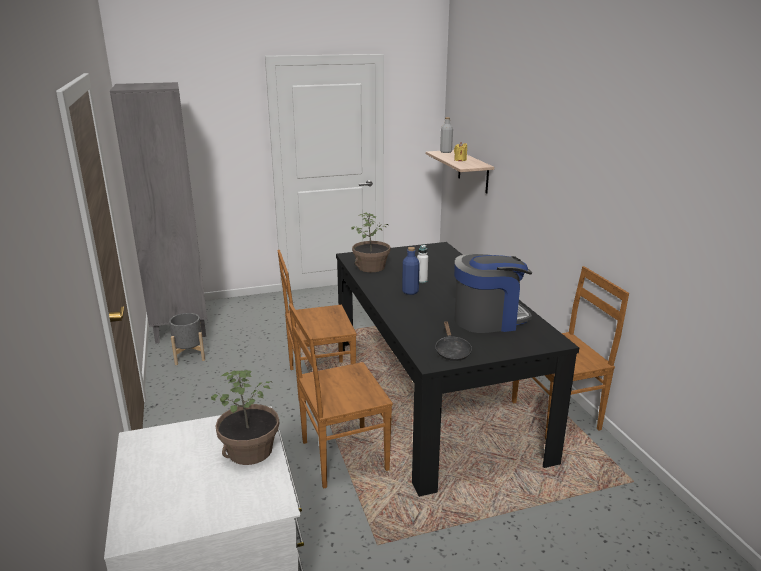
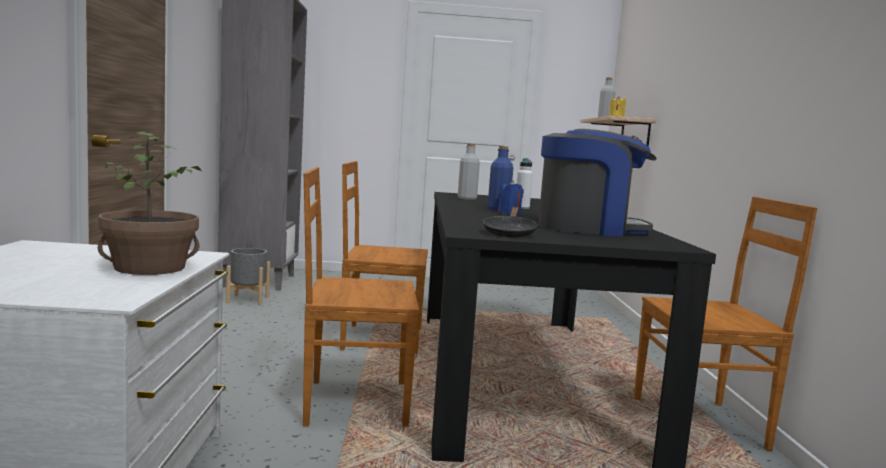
camera: 15 degrees right, 15 degrees down
potted plant [351,212,390,272] -> grey bottle [458,143,480,200]
none -> blue candle [498,181,524,214]

